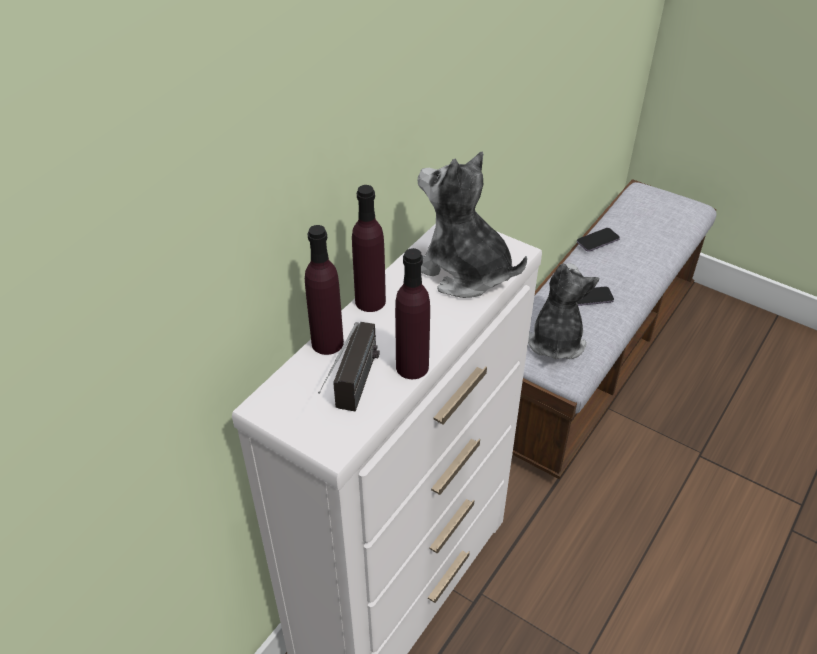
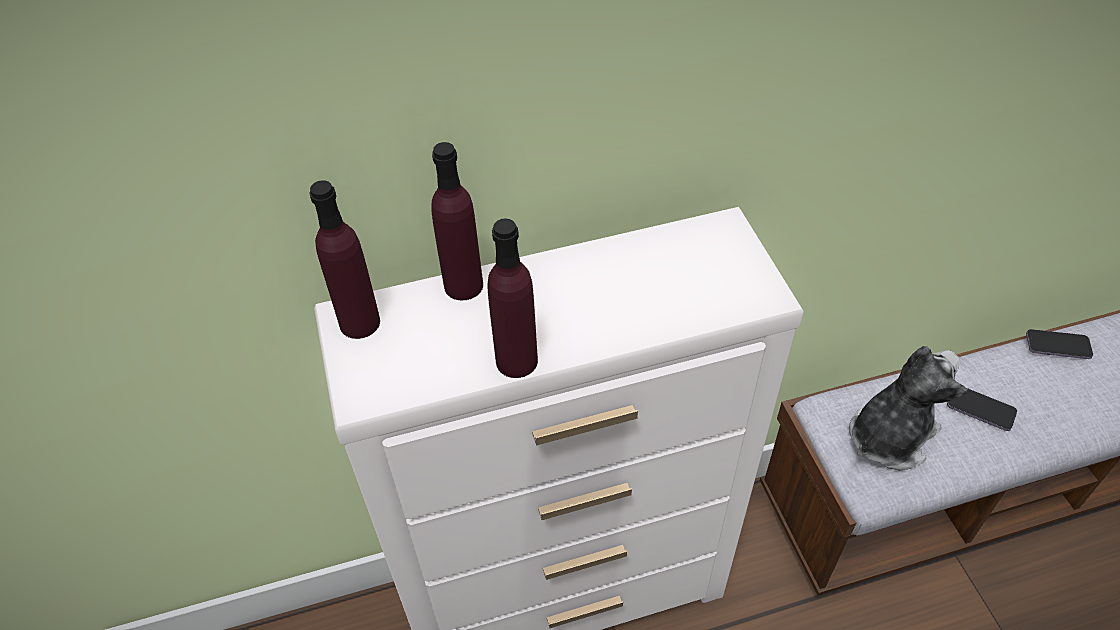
camera: 40 degrees right, 5 degrees up
radio [318,322,380,412] -> none
purple bottle [352,185,386,312] -> purple bottle moved to [309,180,380,339]
plush toy [418,151,527,298] -> none

